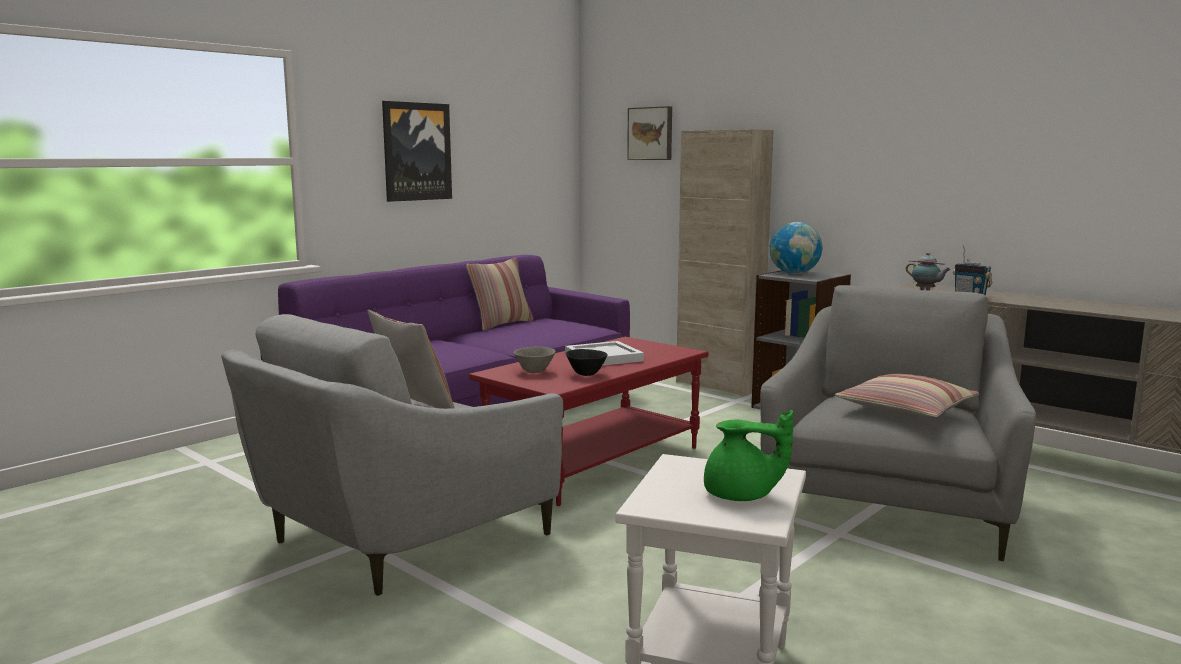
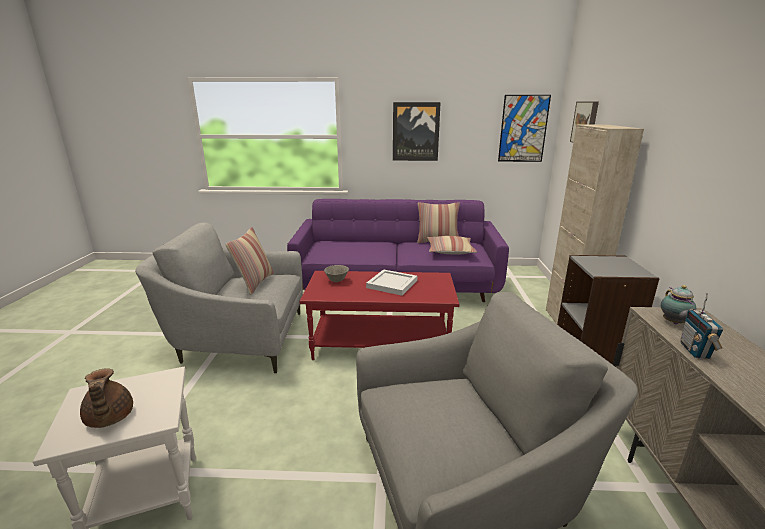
camera: 50 degrees right, 10 degrees up
black bowl [566,349,607,376] -> none
green teapot [704,410,793,501] -> brown teapot [80,368,133,428]
globe [769,222,822,274] -> none
pillow [835,374,979,417] -> pillow moved to [427,236,477,255]
none -> picture [498,95,551,162]

